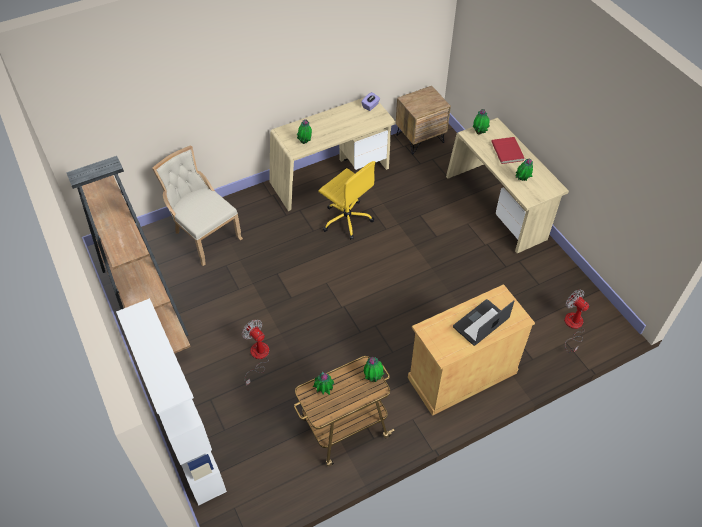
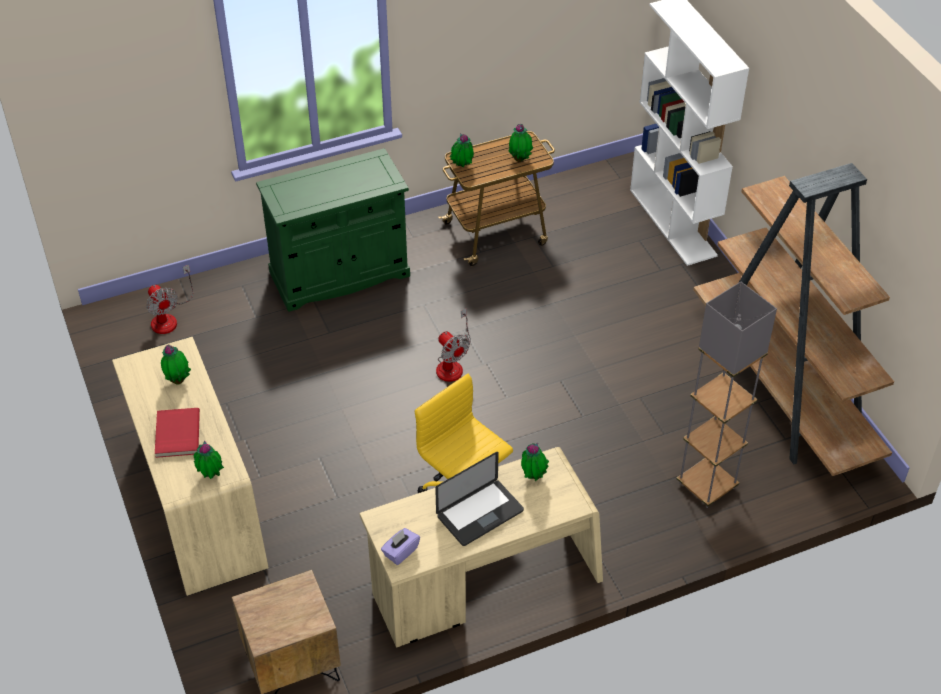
camera: 175 degrees left, 5 degrees down
beige chair [152,145,243,266] -> grey floor lamp [677,282,777,508]
fan [242,319,269,386] -> fan moved to [436,308,471,382]
beige cabinet [408,284,535,416] -> green cabinet [256,148,410,312]
laptop [453,299,514,346] -> laptop moved to [435,452,524,546]

